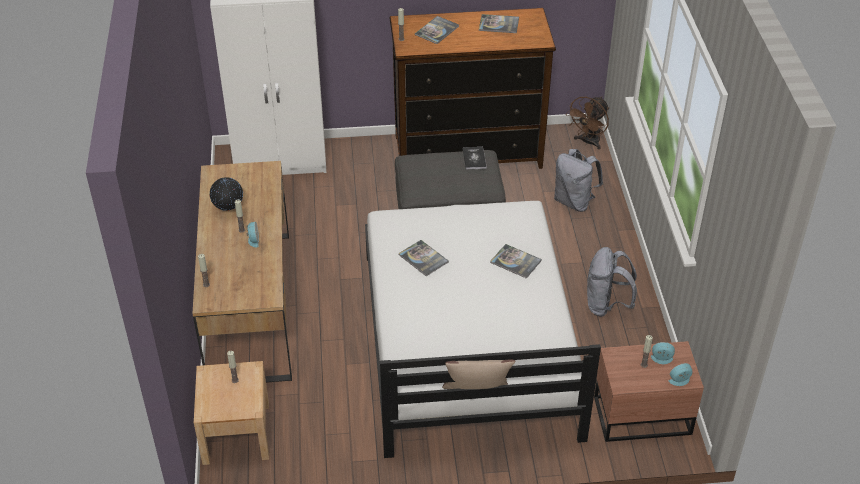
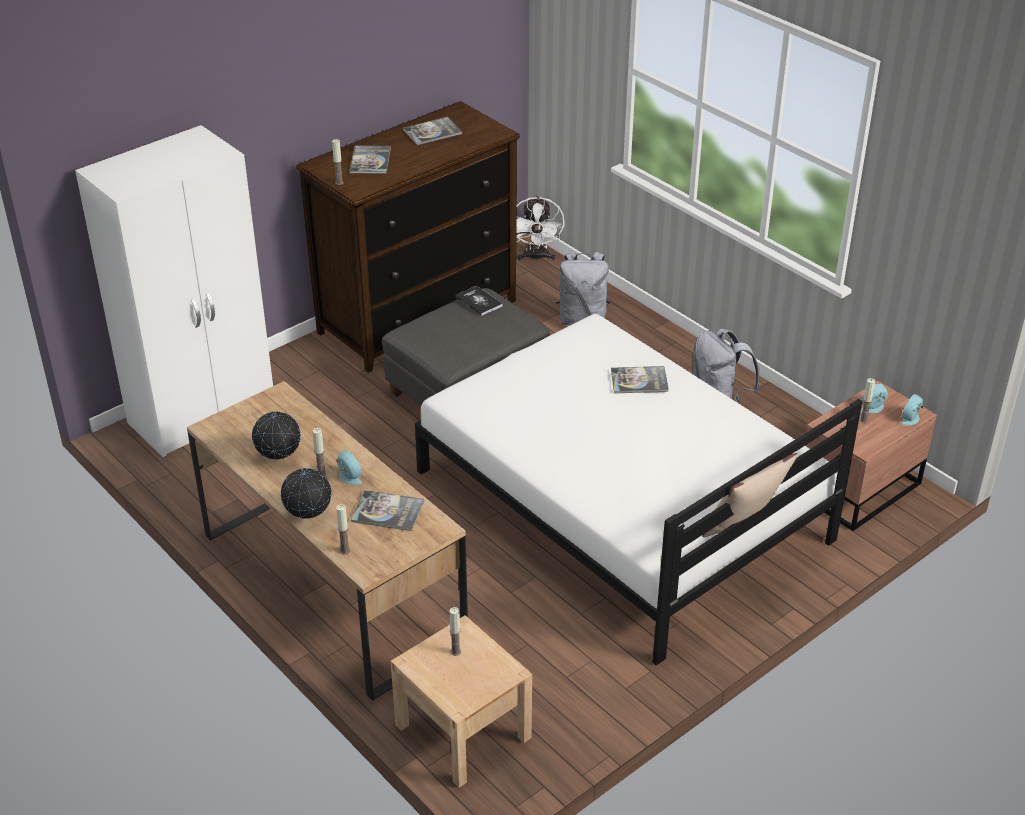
camera: 35 degrees left, 5 degrees down
book [399,240,449,276] -> book moved to [351,490,424,531]
brown fan [566,97,609,150] -> white fan [516,196,565,261]
none -> globe [281,468,331,519]

